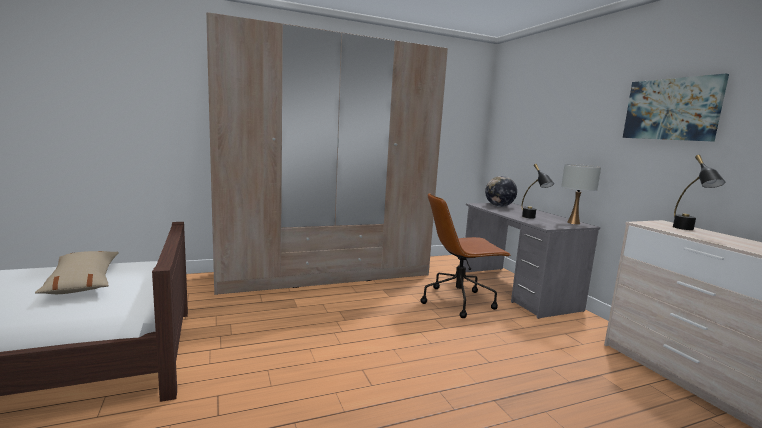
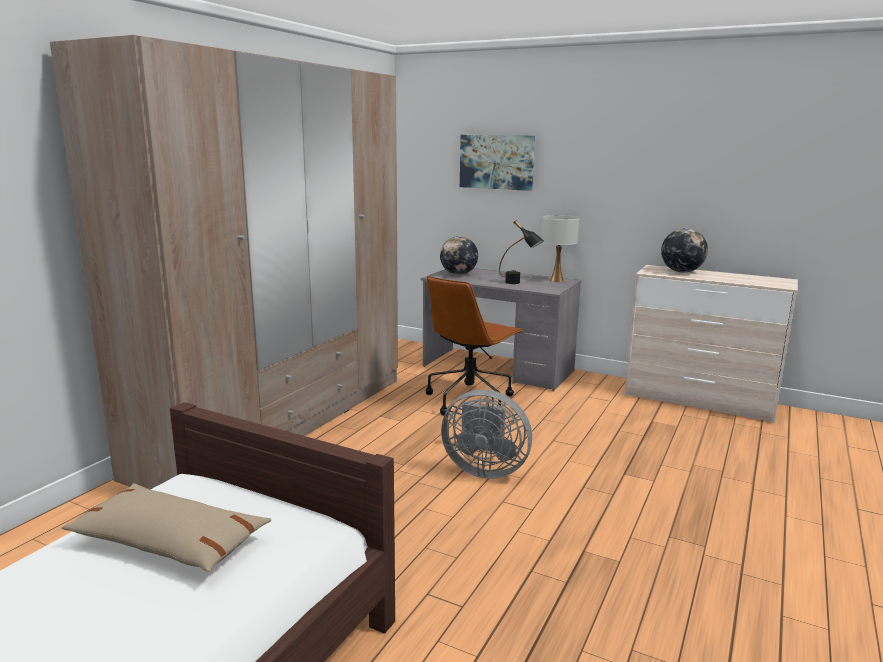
camera: 40 degrees left, 5 degrees up
picture [623,73,729,142] -> picture moved to [460,135,535,191]
black table lamp [673,155,725,230] -> globe [661,228,708,273]
none -> grey fan [441,389,532,479]

